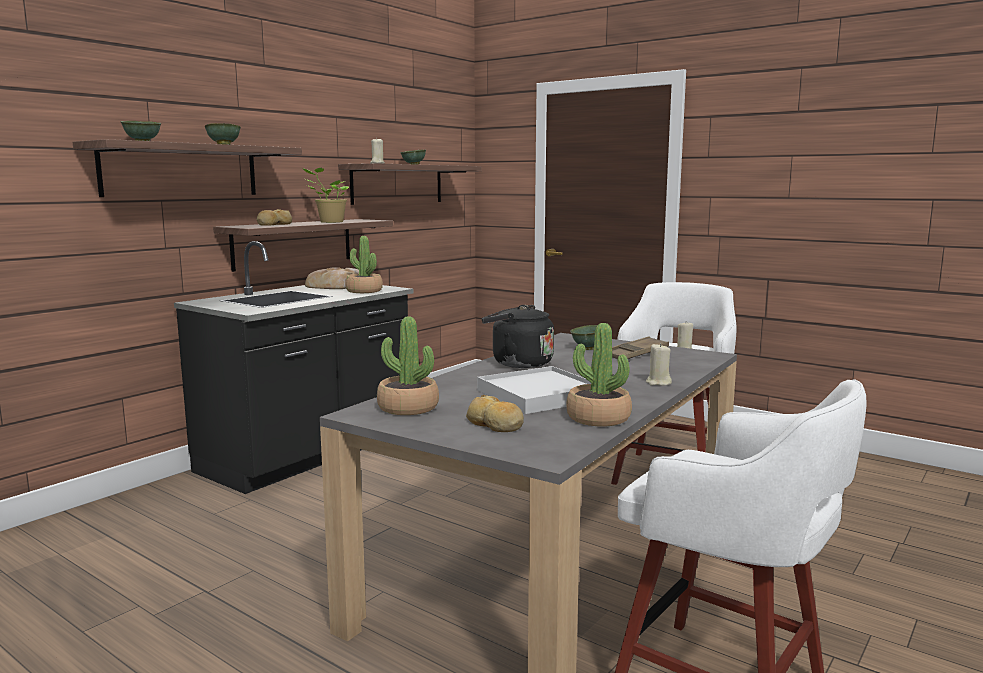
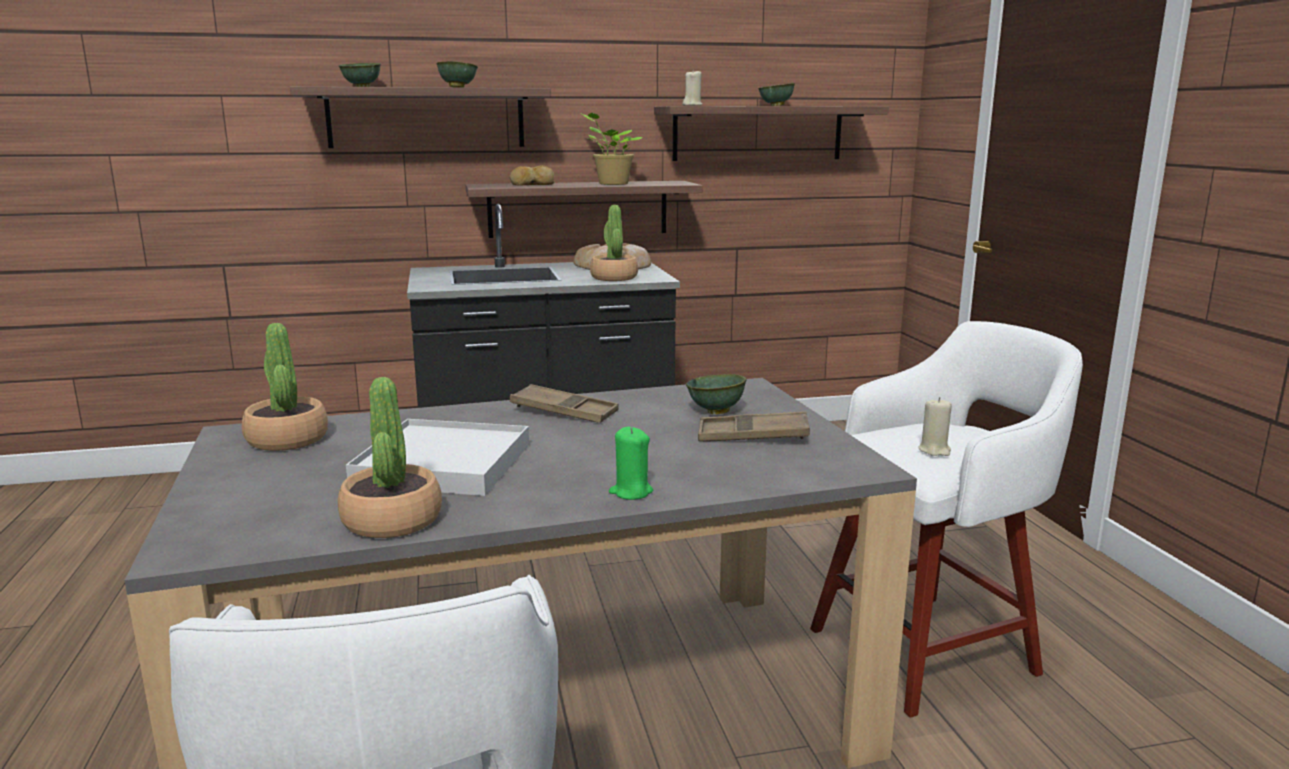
camera: 40 degrees right, 5 degrees up
bread [466,395,524,432] -> none
black kettle [482,305,554,368] -> brown tray [510,384,619,423]
beige candle [646,343,672,386] -> green candle [609,427,653,500]

